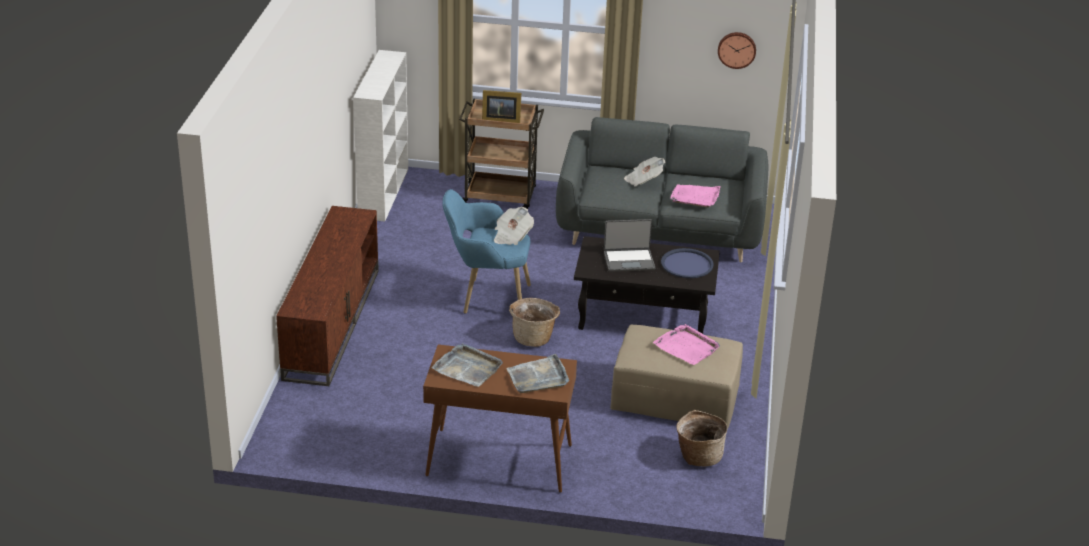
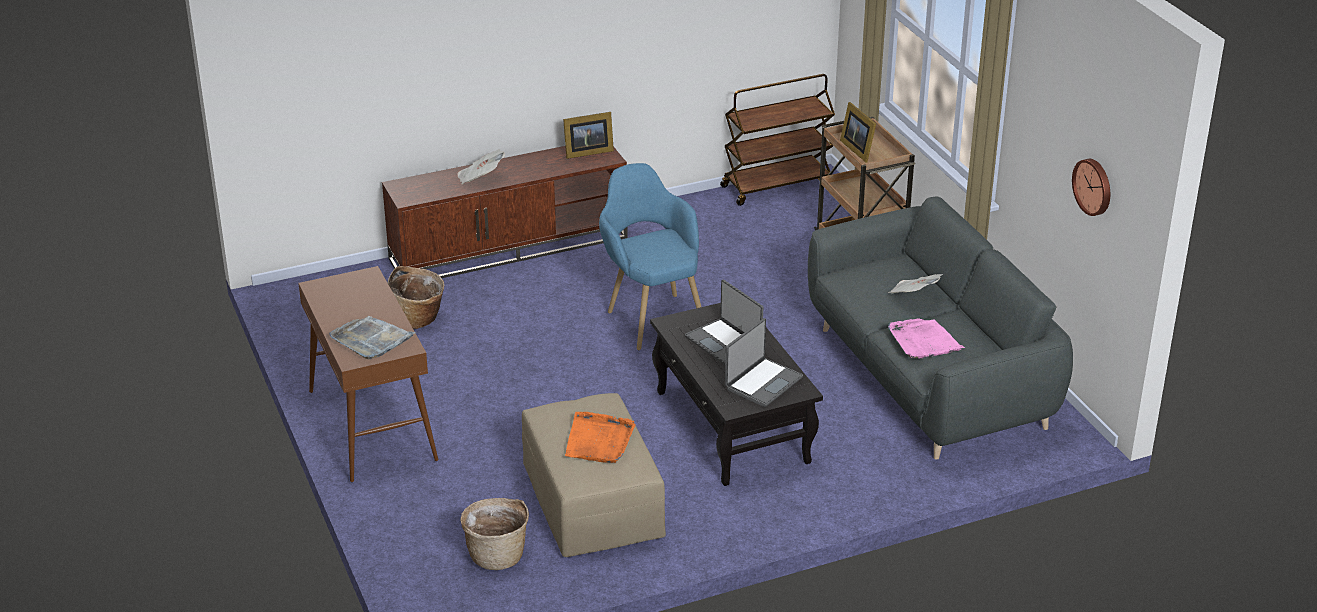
camera: 60 degrees right, 0 degrees up
white bookcase [353,50,408,221] -> brown cart [720,74,835,206]
grey tray [432,343,503,387] -> none
newspaper [494,207,534,245] -> newspaper moved to [457,149,505,184]
basket [509,298,560,347] -> basket moved to [388,266,444,329]
pink tray [653,324,720,365] -> orange tray [565,412,636,463]
blue tray [661,248,714,278] -> laptop [725,318,803,407]
none -> picture frame [563,112,614,159]

